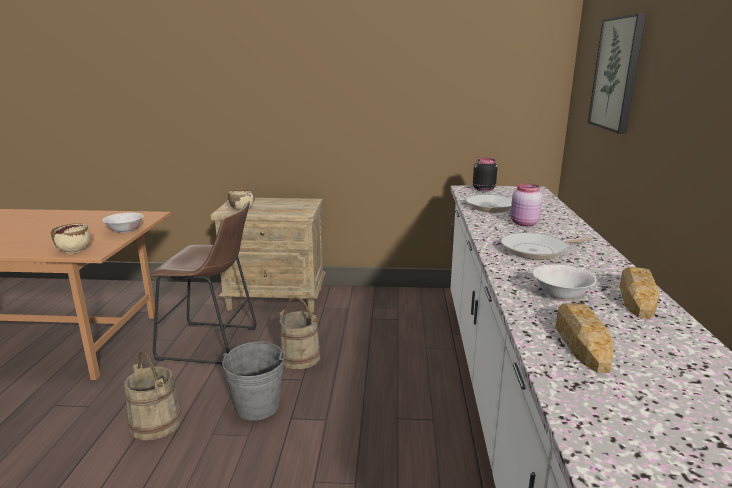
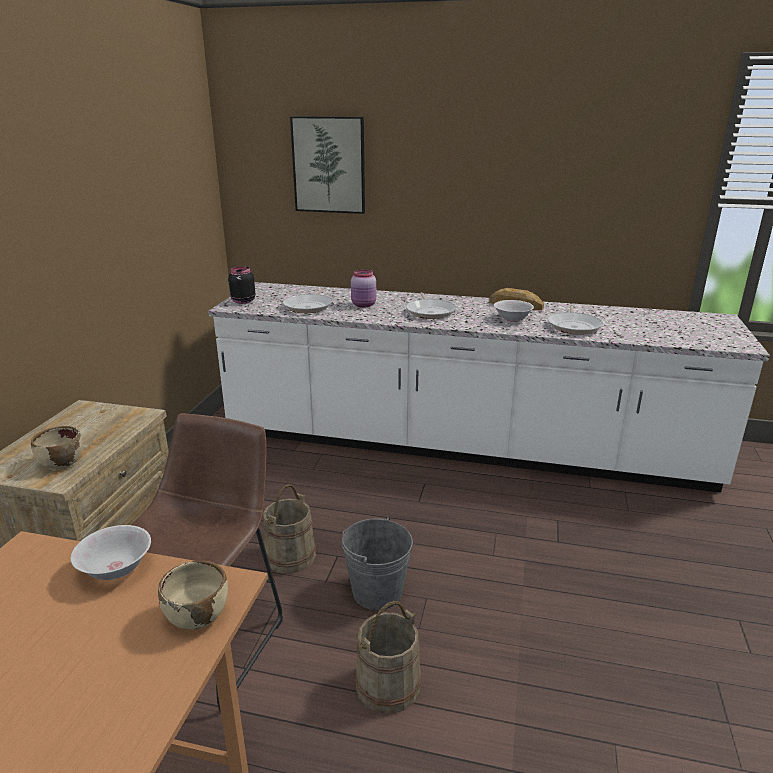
camera: 80 degrees left, 5 degrees up
bread [555,304,614,373] -> frying pan [547,305,603,335]

